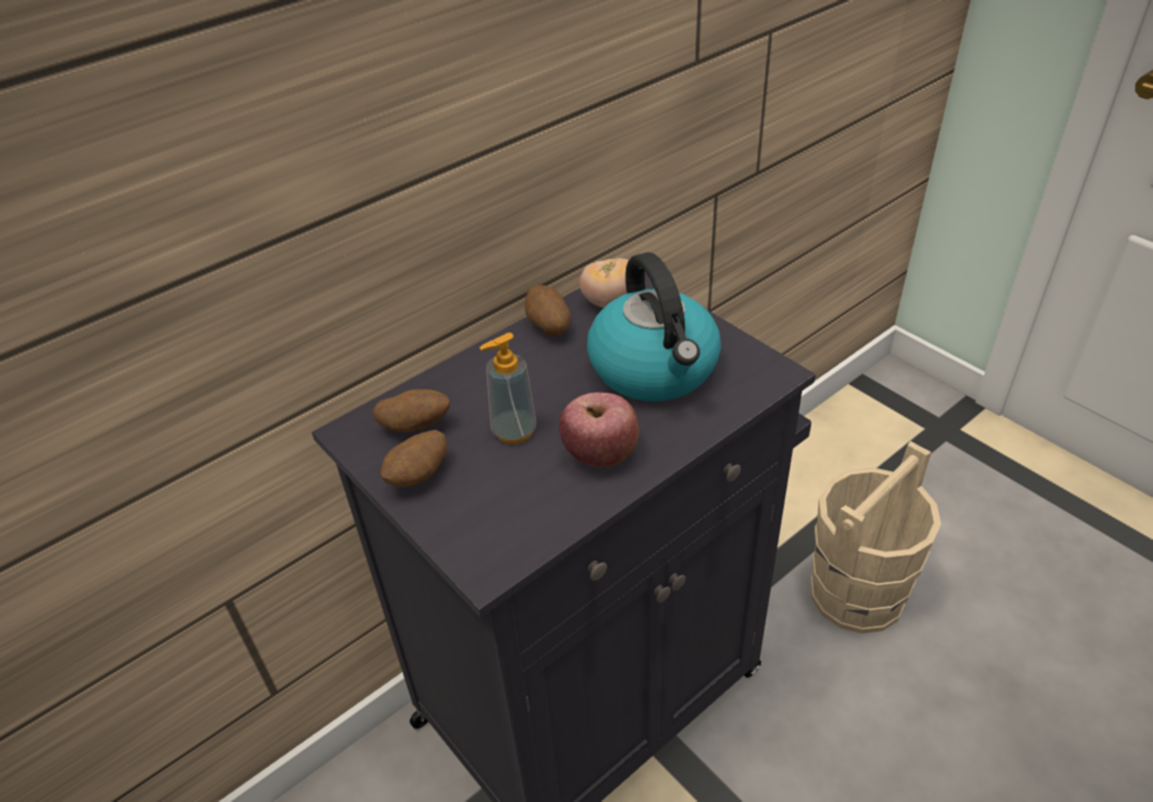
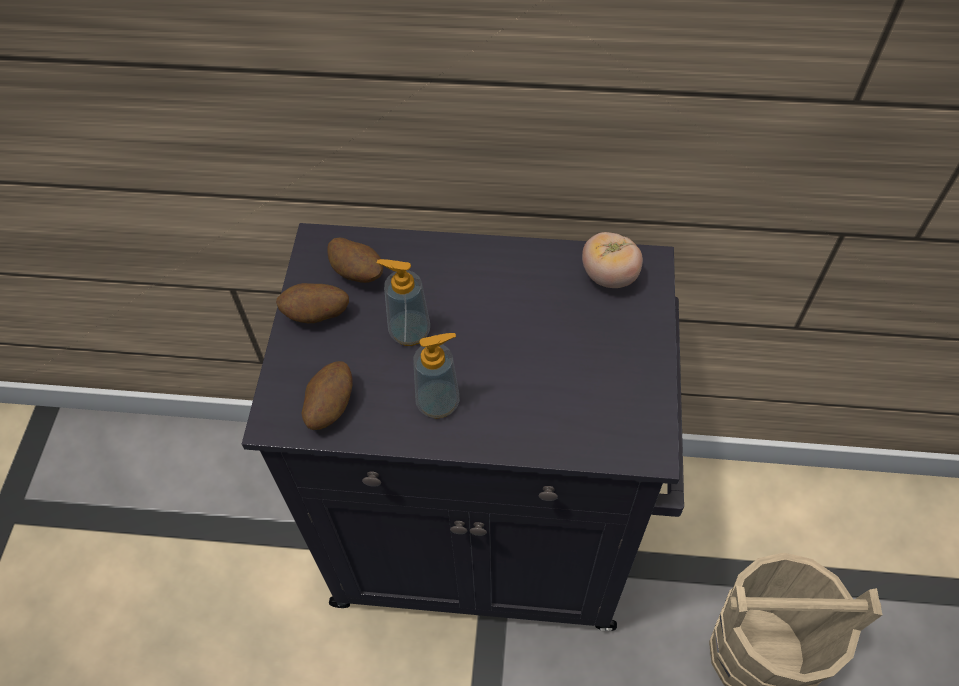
camera: 45 degrees right, 15 degrees up
potato [525,285,571,337] -> potato moved to [301,361,353,430]
apple [559,392,639,467] -> soap dispenser [413,333,460,418]
kettle [587,252,721,401] -> none

